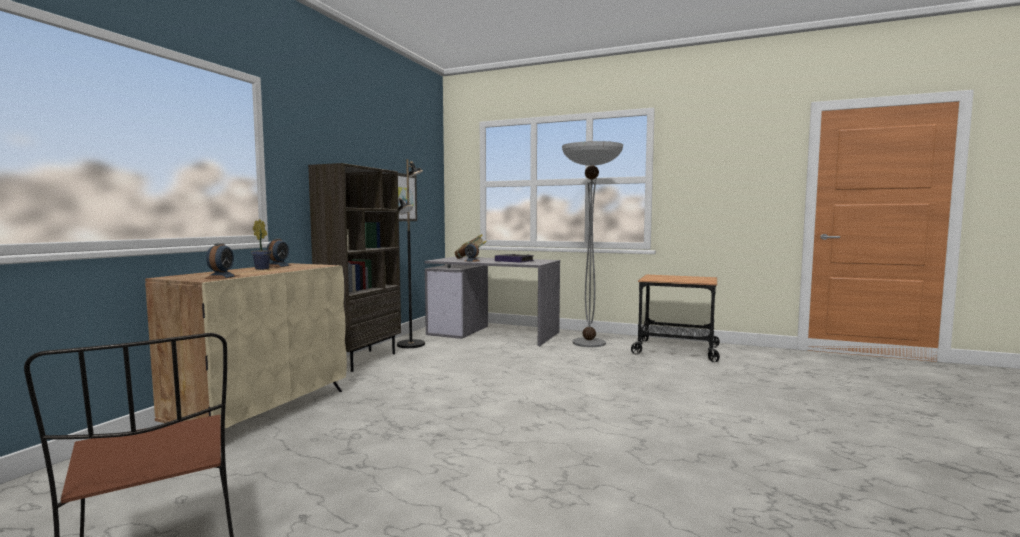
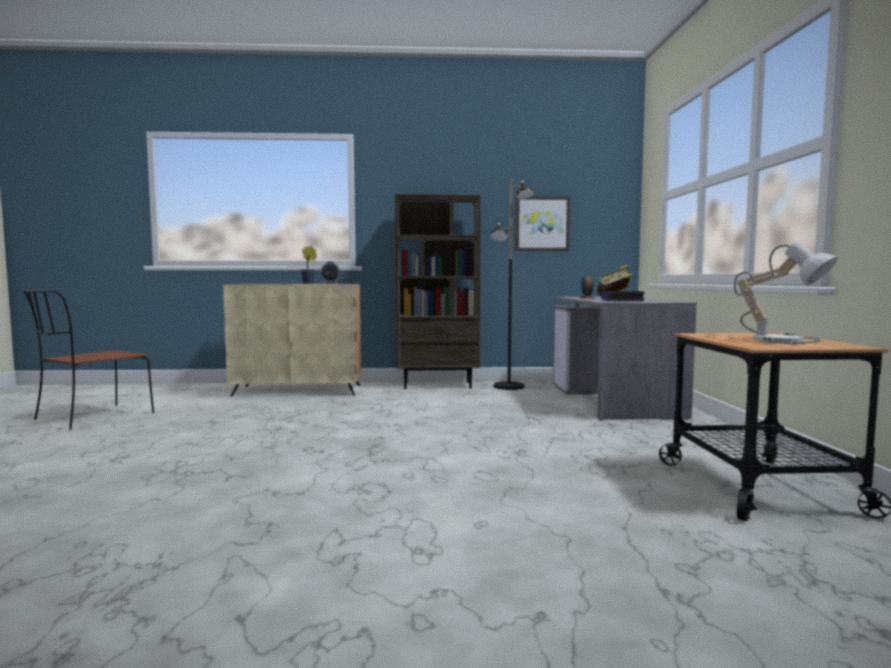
camera: 65 degrees right, 0 degrees up
alarm clock [204,243,237,279] -> none
floor lamp [562,141,623,347] -> none
none -> table lamp [734,242,838,344]

